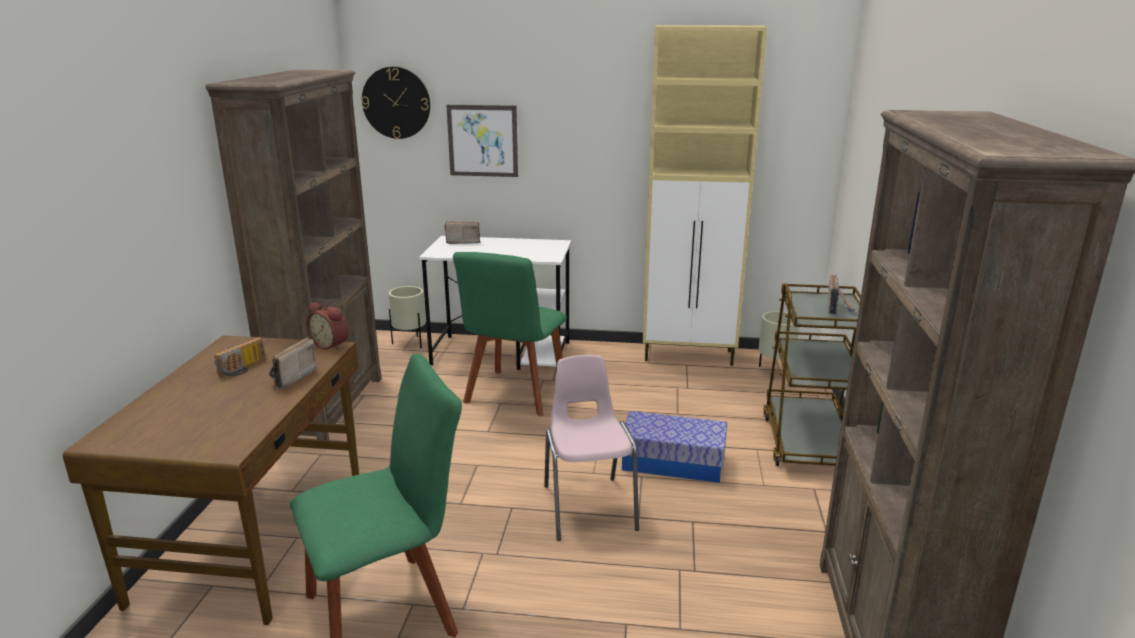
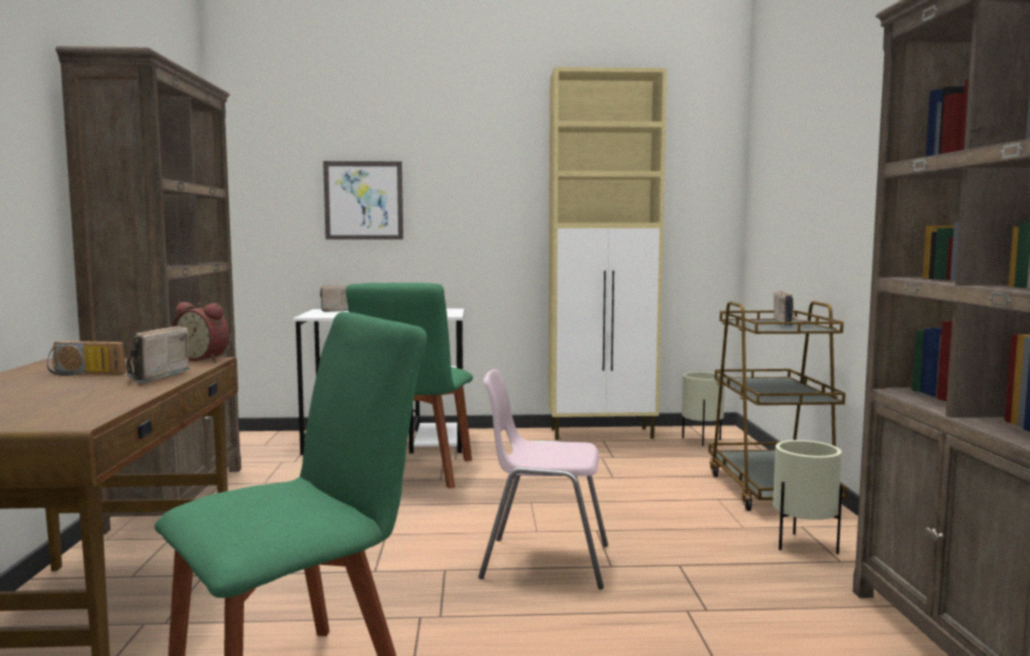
camera: 10 degrees left, 15 degrees down
radio [214,337,266,377] -> radio turned 75 degrees clockwise [47,341,125,376]
wall clock [361,67,430,139] -> none
beige planter [389,286,426,348] -> beige planter moved to [773,440,842,554]
pink chair [544,355,639,541] -> pink chair turned 60 degrees counterclockwise [478,369,608,589]
storage box [622,411,727,483] -> none

